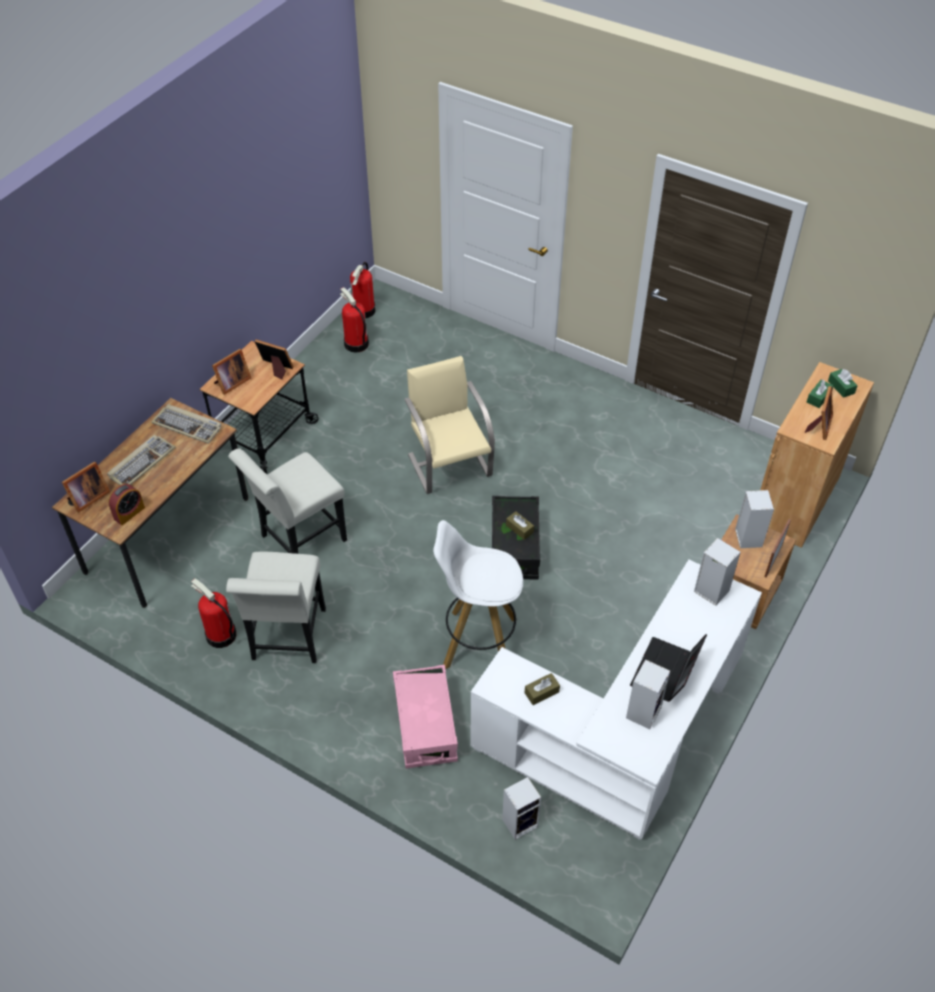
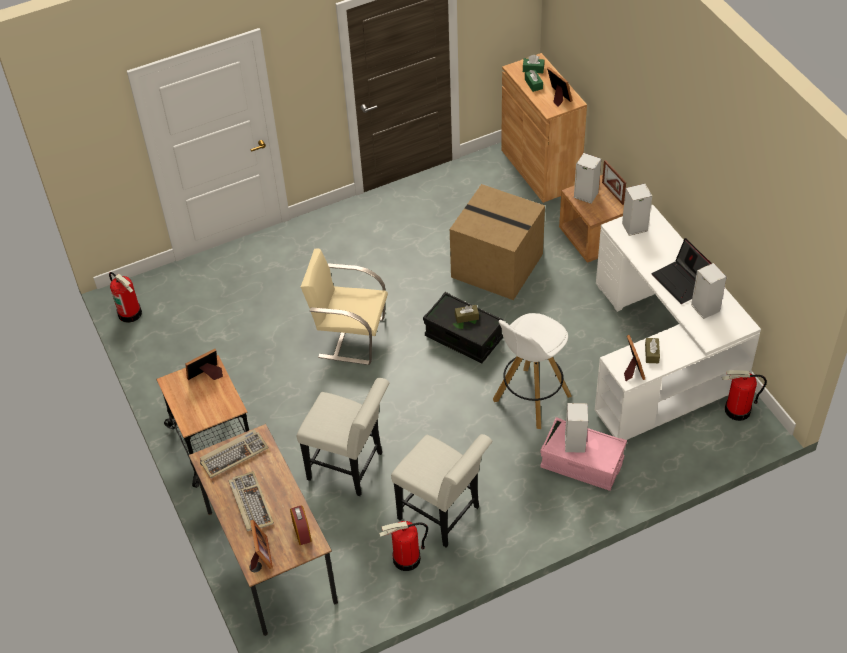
camera: 55 degrees left, 0 degrees up
picture frame [212,349,251,395] -> picture frame moved to [624,335,645,381]
white chair [228,448,347,554] -> white chair turned 60 degrees counterclockwise [297,378,389,496]
fire extinguisher [340,287,369,353] -> fire extinguisher moved to [722,370,767,421]
speaker [502,777,541,840] -> speaker moved to [565,403,588,453]
none -> cardboard box [450,184,545,300]

